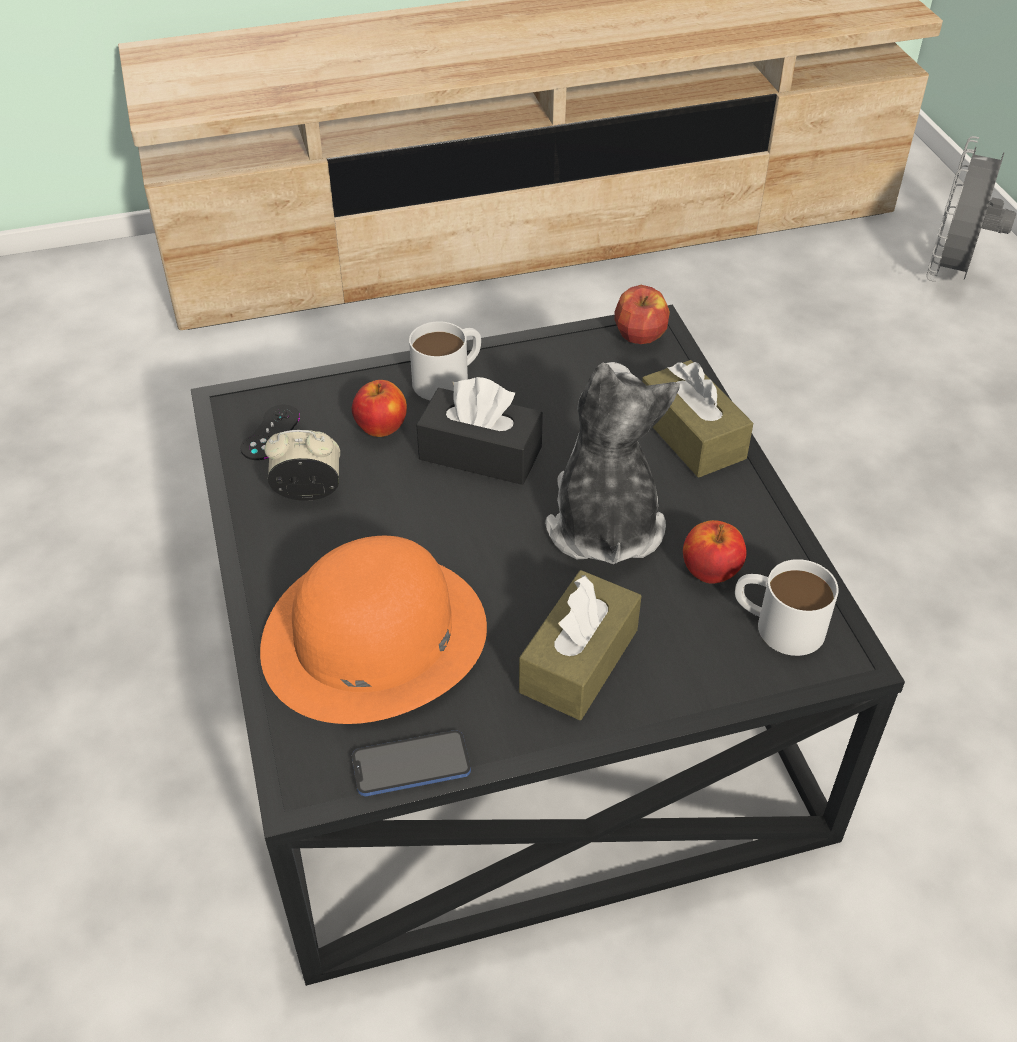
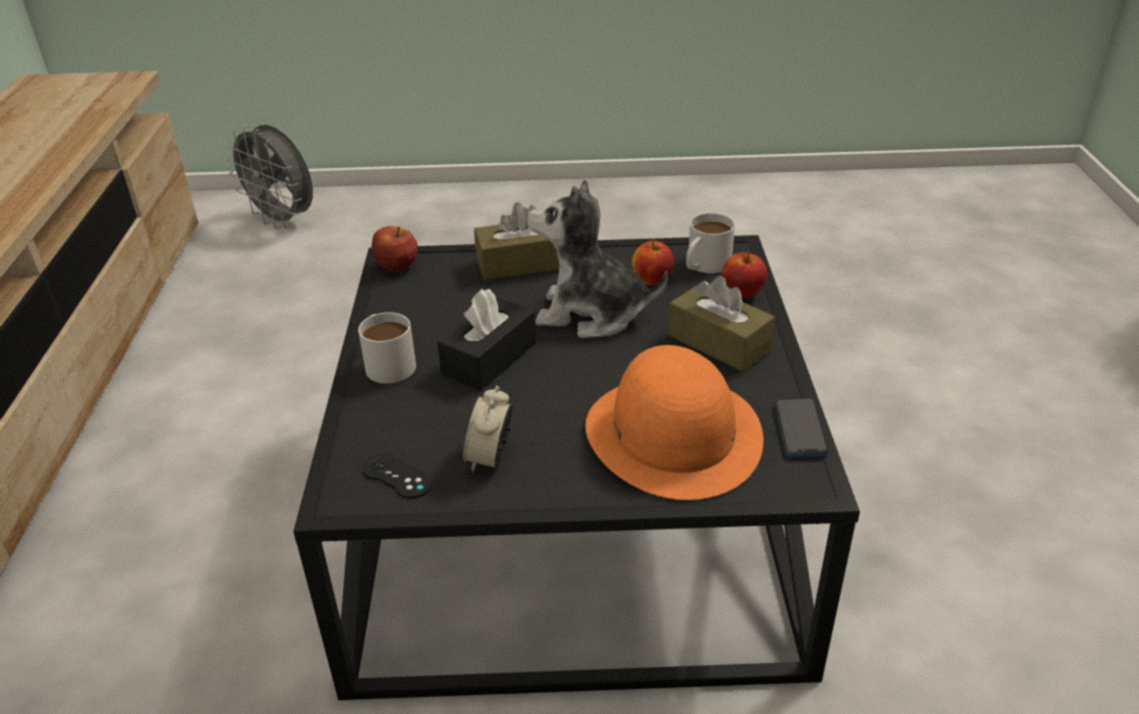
camera: 75 degrees left, 10 degrees down
apple [352,380,407,437] -> apple moved to [722,251,767,298]

